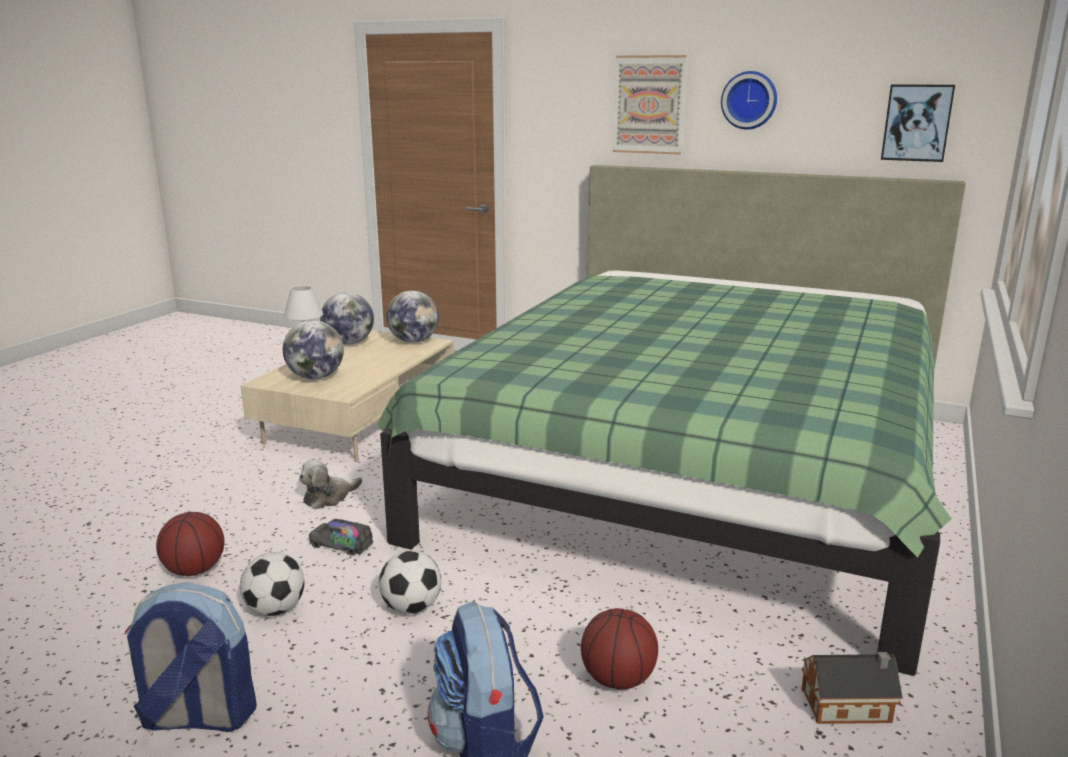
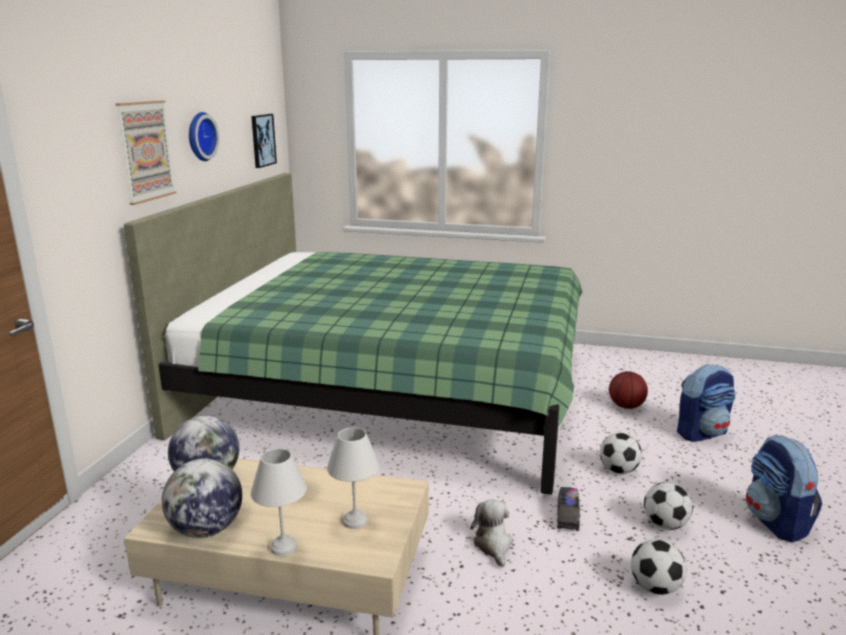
camera: 100 degrees left, 0 degrees up
basketball [156,512,225,576] -> football [631,539,686,595]
globe [283,320,344,379] -> white table lamp [327,427,379,529]
plush toy [299,460,362,509] -> plush toy turned 135 degrees counterclockwise [470,500,513,567]
toy house [801,652,903,724] -> none

